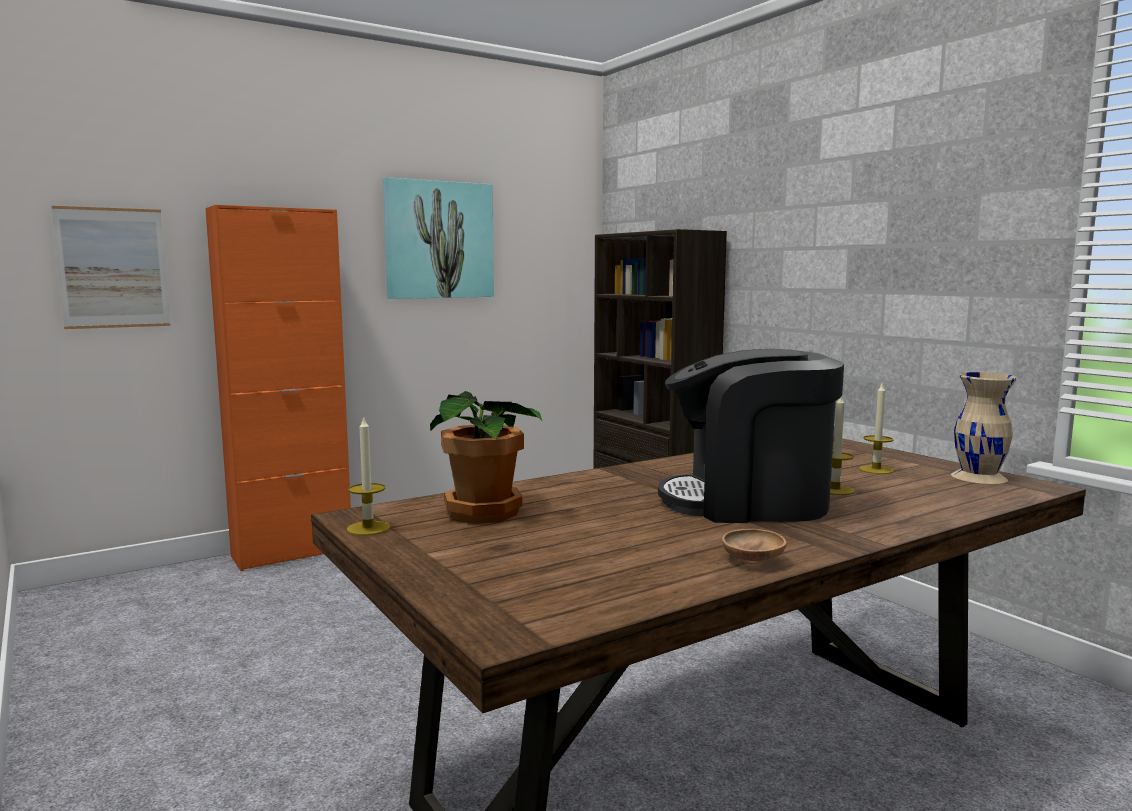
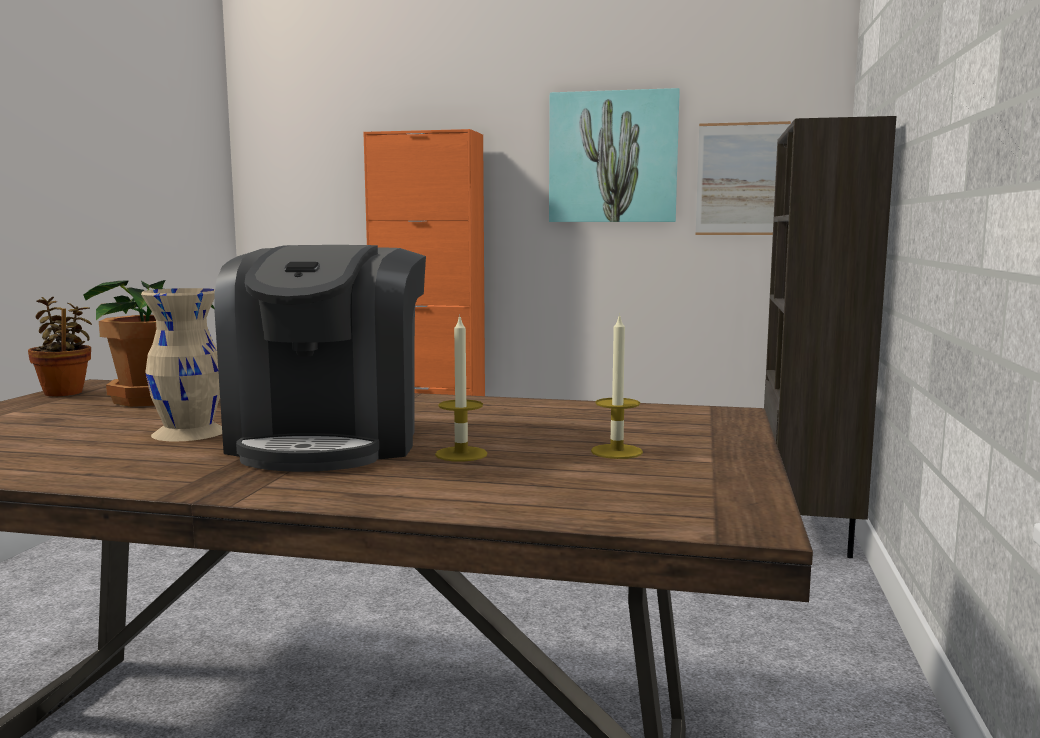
camera: 45 degrees right, 0 degrees up
picture [52,206,170,329] -> picture moved to [696,121,791,235]
candle [347,415,390,536] -> potted plant [28,297,92,396]
coffee machine [658,349,844,523] -> coffee machine turned 135 degrees counterclockwise [215,245,426,472]
brown bowl [722,529,787,564] -> none
beige vase [951,372,1017,484] -> beige vase moved to [141,288,222,441]

